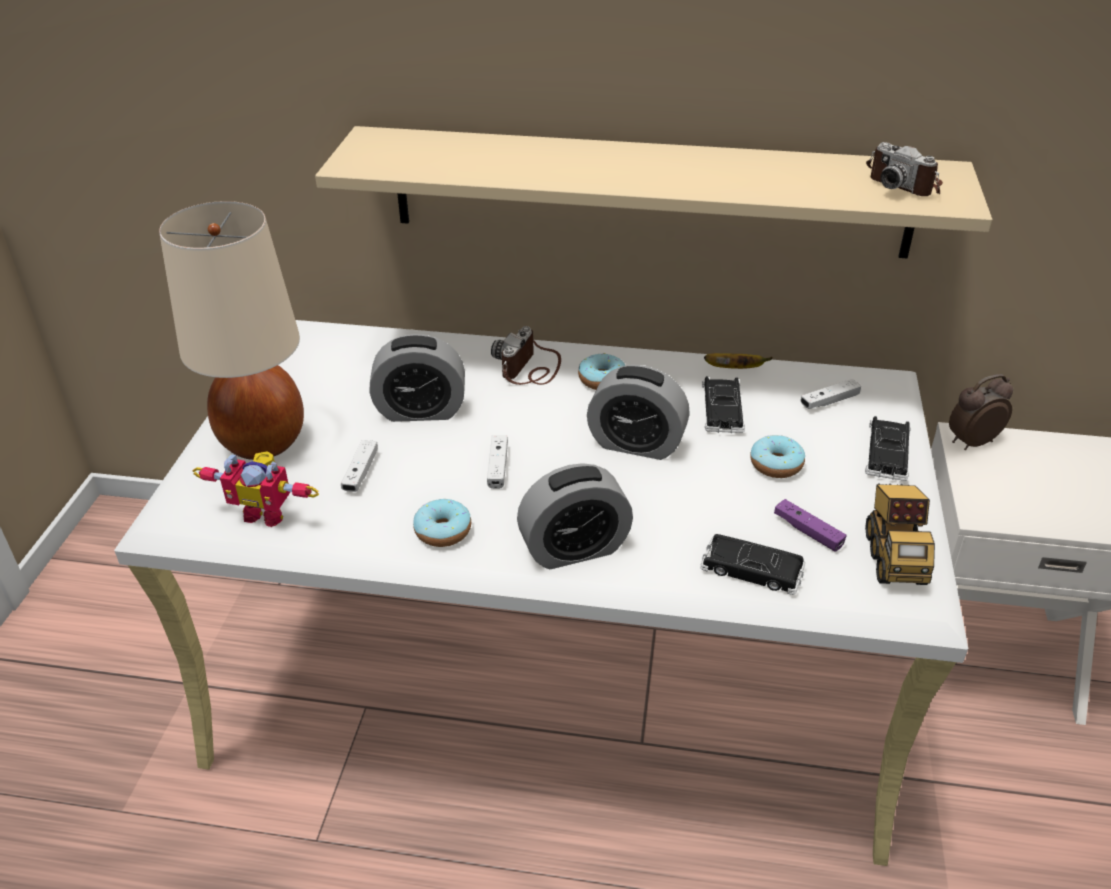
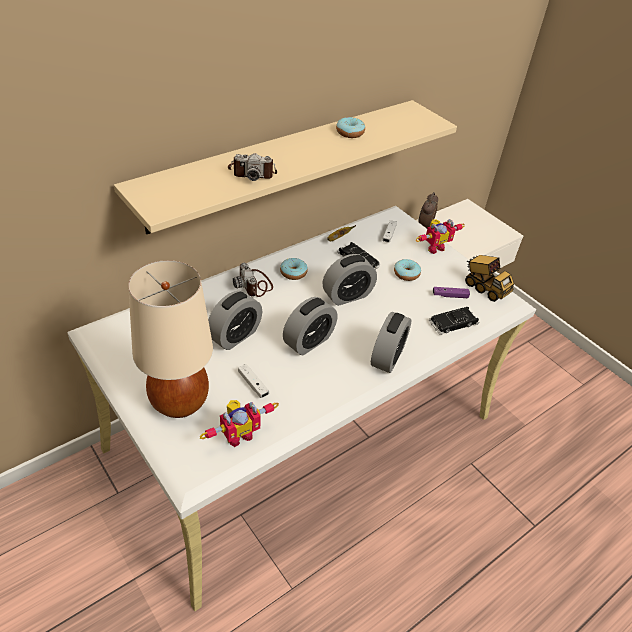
camera: 50 degrees left, 5 degrees up
donut [413,499,471,547] -> donut moved to [336,117,365,138]
white game controller [487,435,508,489] -> alarm clock [283,297,337,355]
black toy car [865,416,911,481] -> toy robot [415,219,465,254]
camera [866,142,943,196] -> camera moved to [228,153,277,181]

